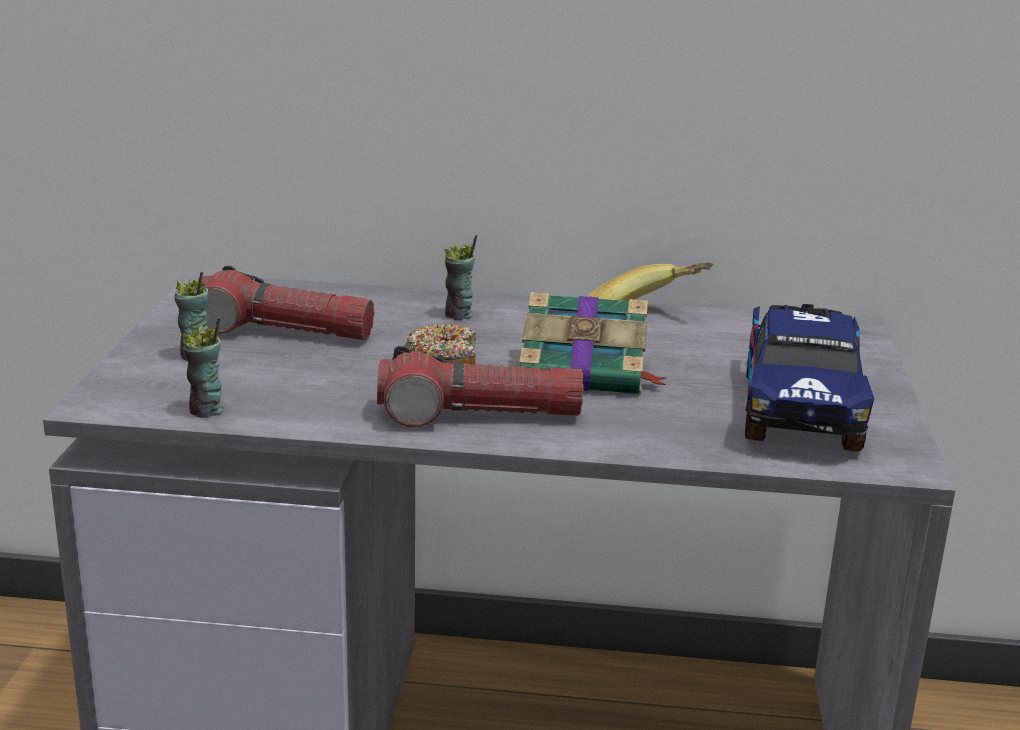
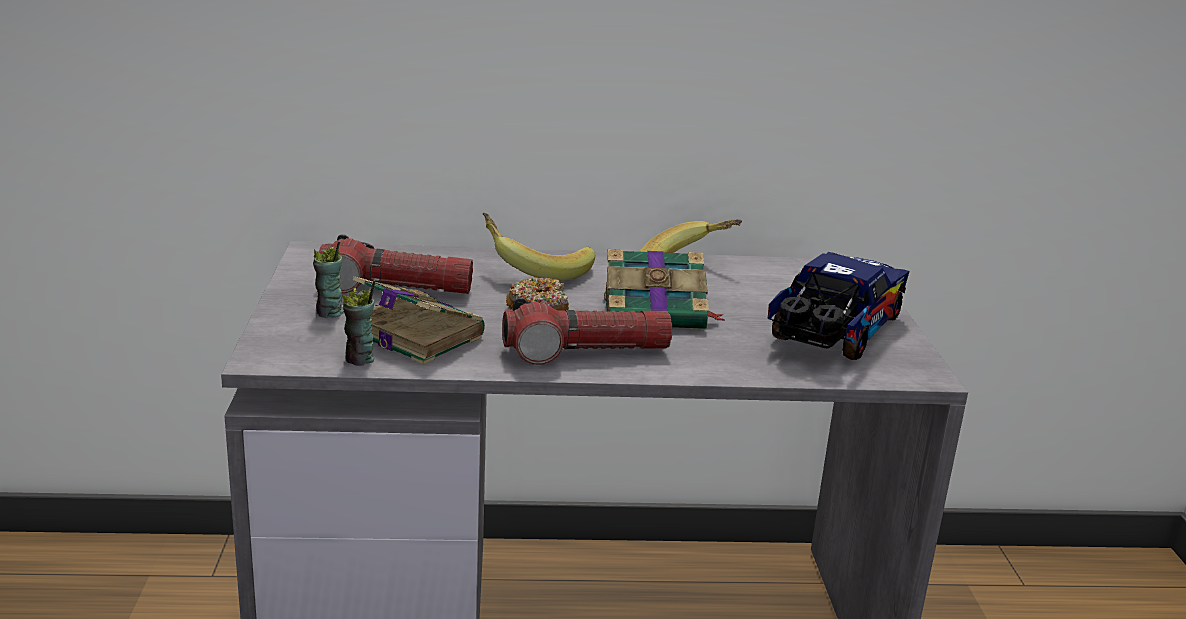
camera: 10 degrees left, 0 degrees up
cup [444,235,477,320] -> banana [483,213,595,281]
toy truck [745,304,874,452] -> toy truck turned 150 degrees counterclockwise [767,252,910,360]
none -> book [353,276,485,365]

